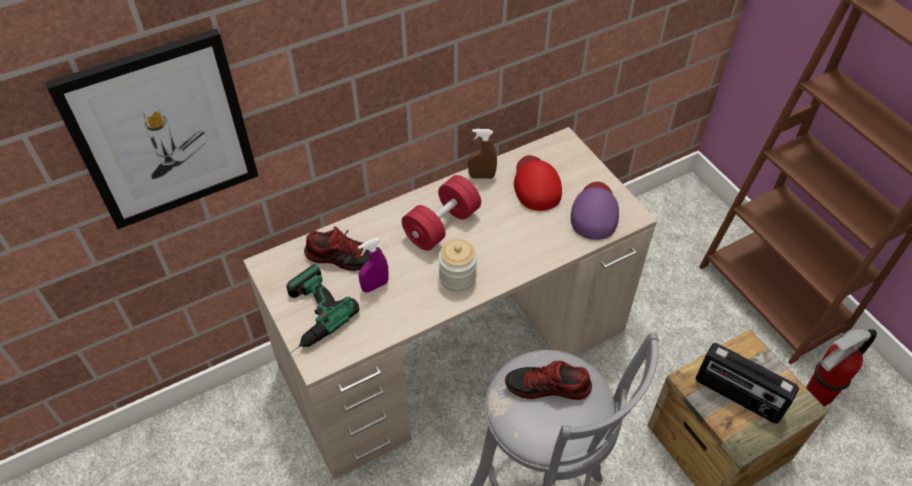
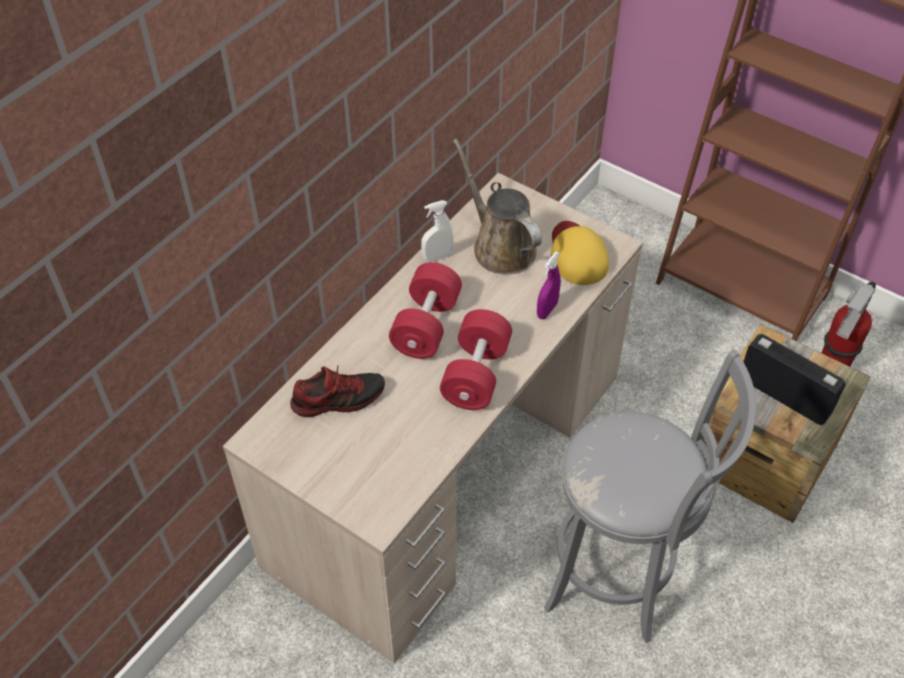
camera: 25 degrees left, 0 degrees up
picture [45,28,258,229] -> none
power drill [287,264,359,356] -> none
purple spray bottle [358,238,389,293] -> purple spray bottle moved to [537,252,561,319]
jar [438,239,477,292] -> red dumbbell [440,309,512,410]
brown spray bottle [468,129,497,179] -> white spray bottle [421,200,453,262]
shoe [505,361,592,400] -> none
red cap [514,155,562,211] -> brown watering can [453,138,542,274]
purple cap [571,182,619,240] -> yellow cap [551,221,609,285]
radio [696,343,799,423] -> radio turned 150 degrees counterclockwise [743,334,846,425]

